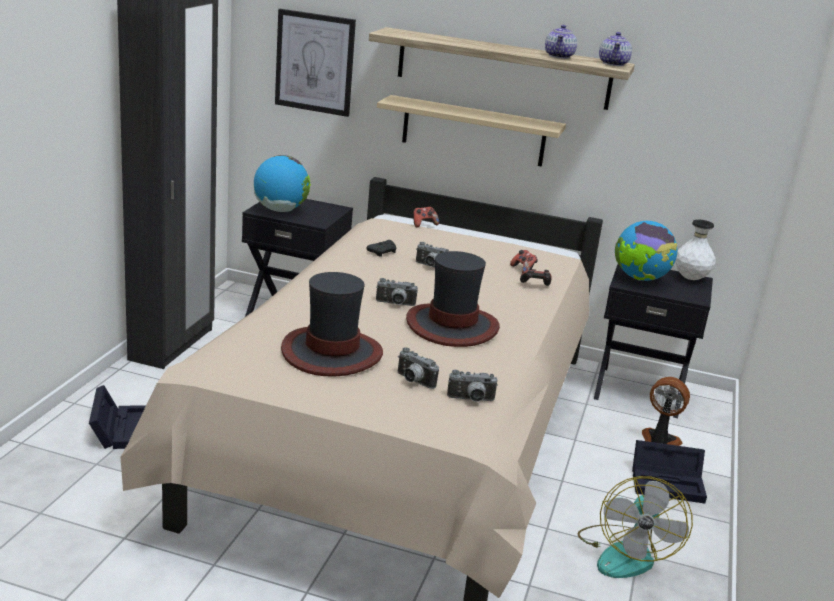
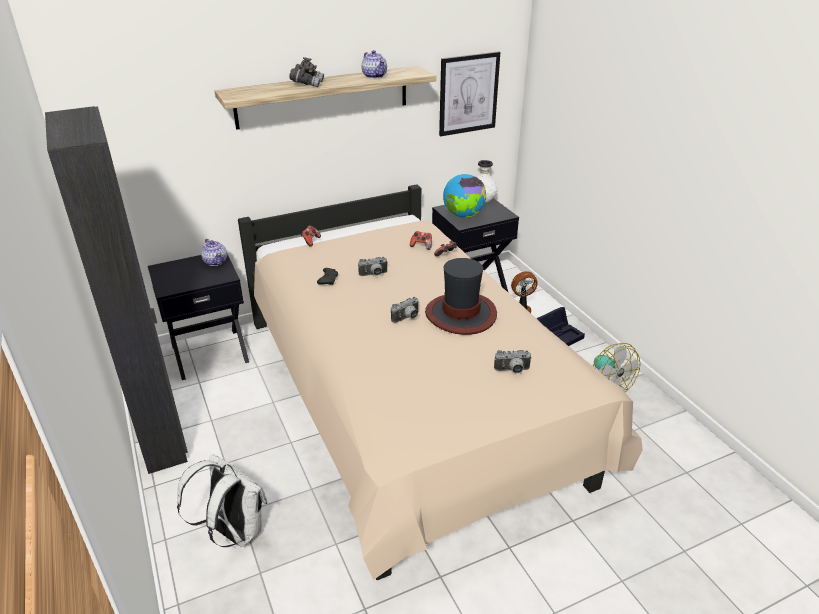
camera: 40 degrees left, 10 degrees up
black storage box [89,385,146,449] -> white backpack [177,454,267,547]
globe [254,155,311,212] -> none
picture [275,9,356,117] -> picture moved to [439,51,500,136]
hat [281,272,383,377] -> none
beige shelf [377,95,566,167] -> none
camera [447,370,498,402] -> none
teapot [599,32,632,66] -> teapot moved to [201,239,227,266]
none -> grey binoculars [289,57,324,87]

